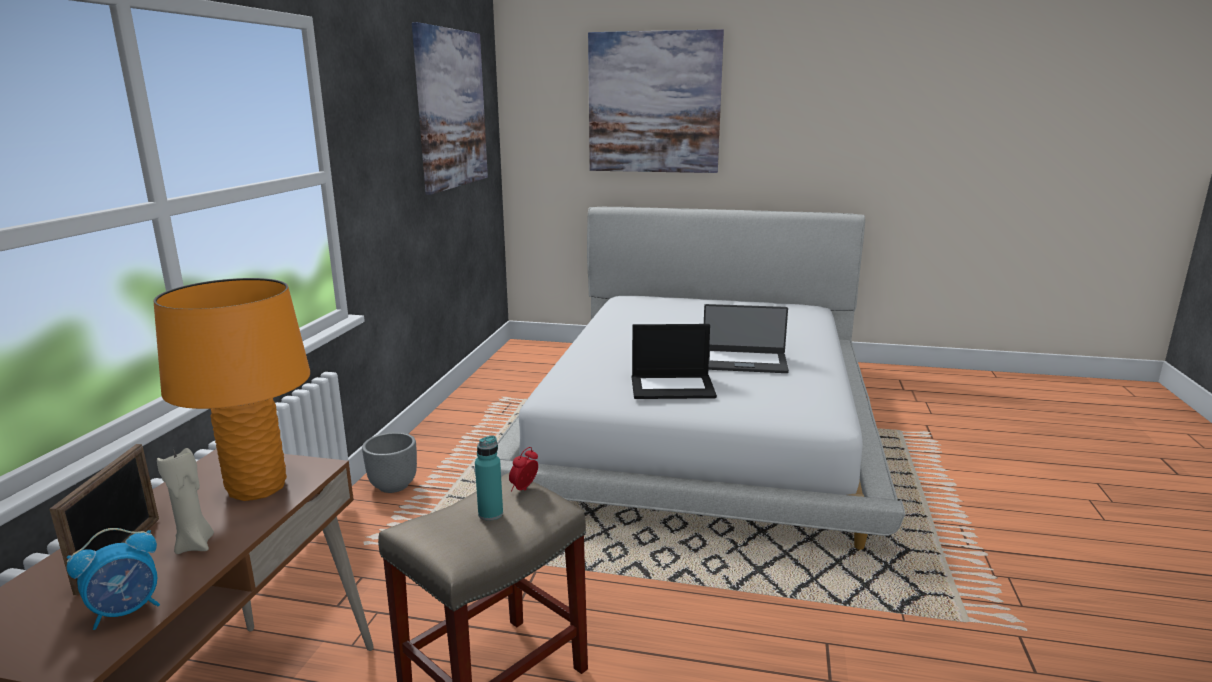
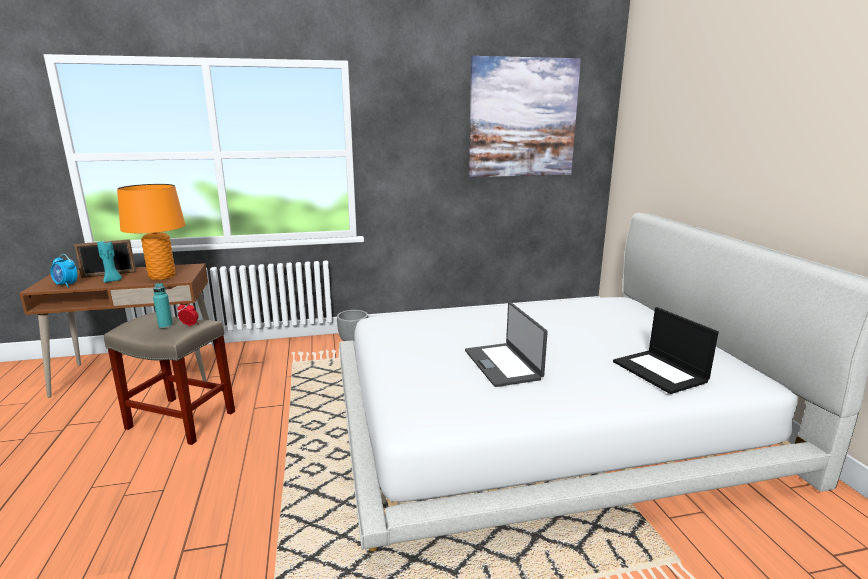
camera: 65 degrees right, 0 degrees up
beige candle [157,448,214,554] -> turquoise candle [97,241,122,283]
picture [588,29,724,173] -> none
laptop [632,324,717,399] -> laptop moved to [613,307,719,394]

